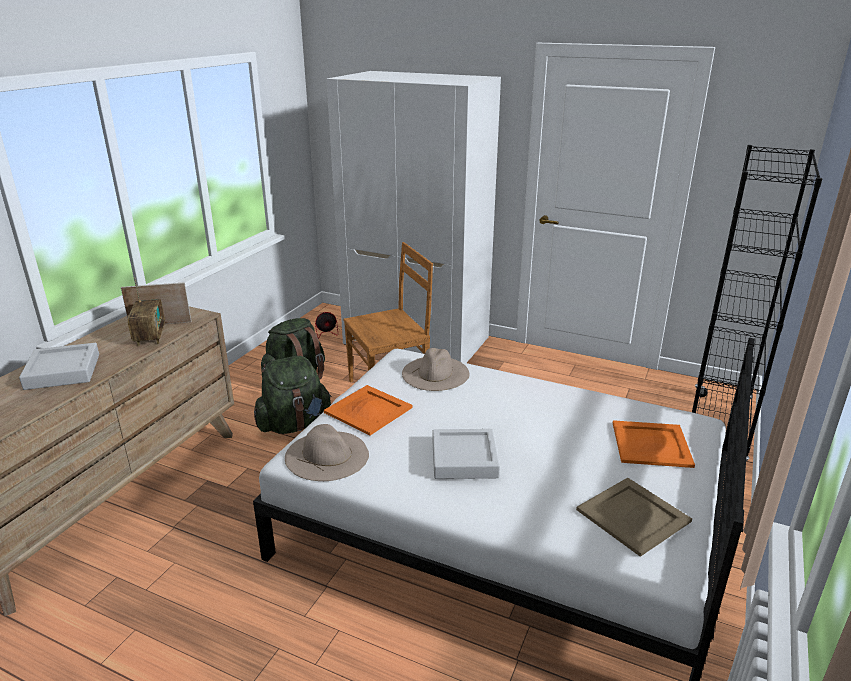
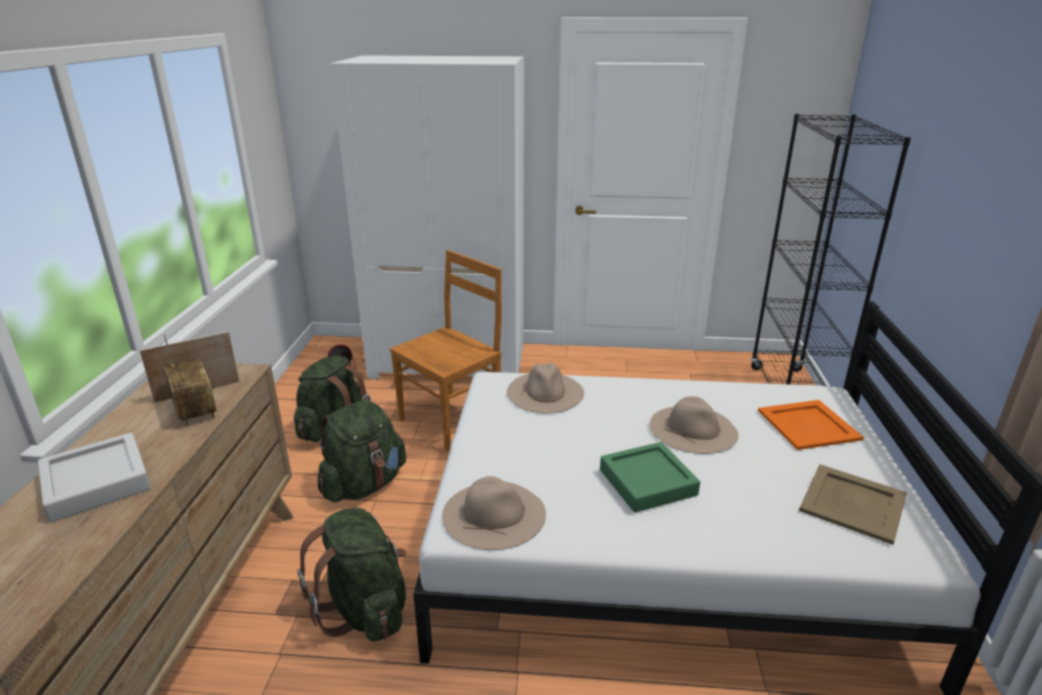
camera: 20 degrees left, 0 degrees up
orange tray [324,385,413,436] -> none
grey tray [432,429,500,479] -> green tray [600,442,700,513]
none -> green backpack [297,508,406,642]
none -> beige hat [650,396,739,454]

